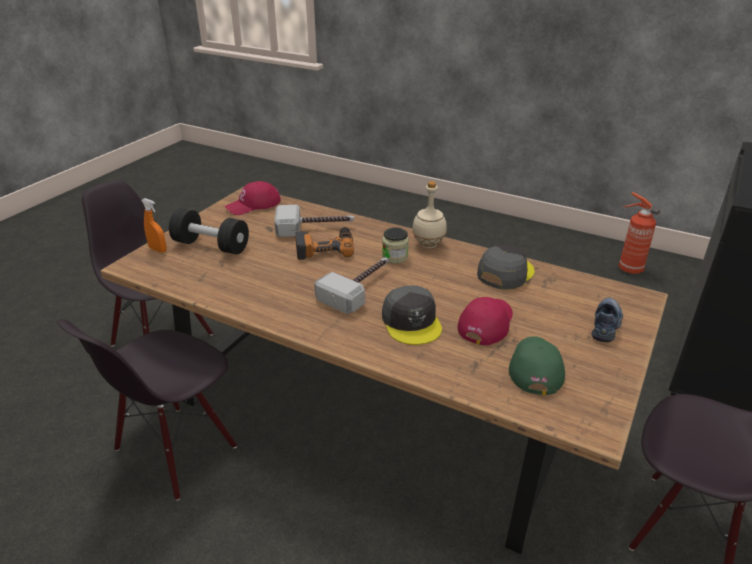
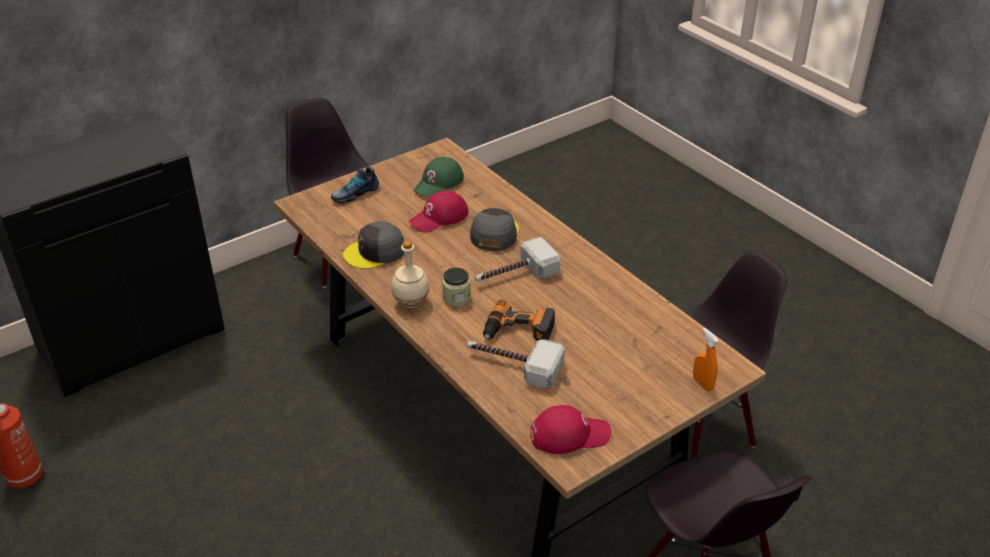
camera: 155 degrees left, 5 degrees up
black dumbbell [169,208,249,255] -> none

